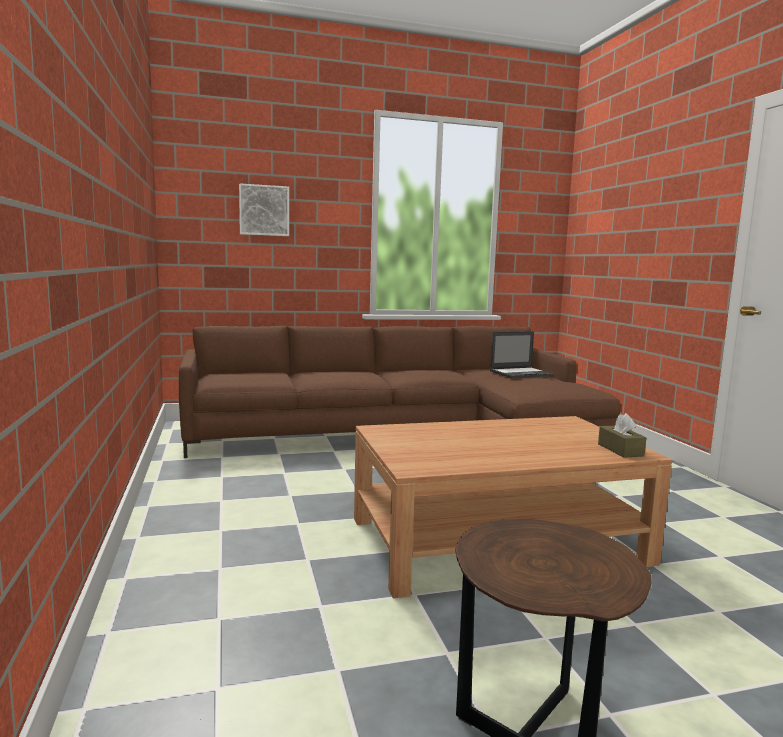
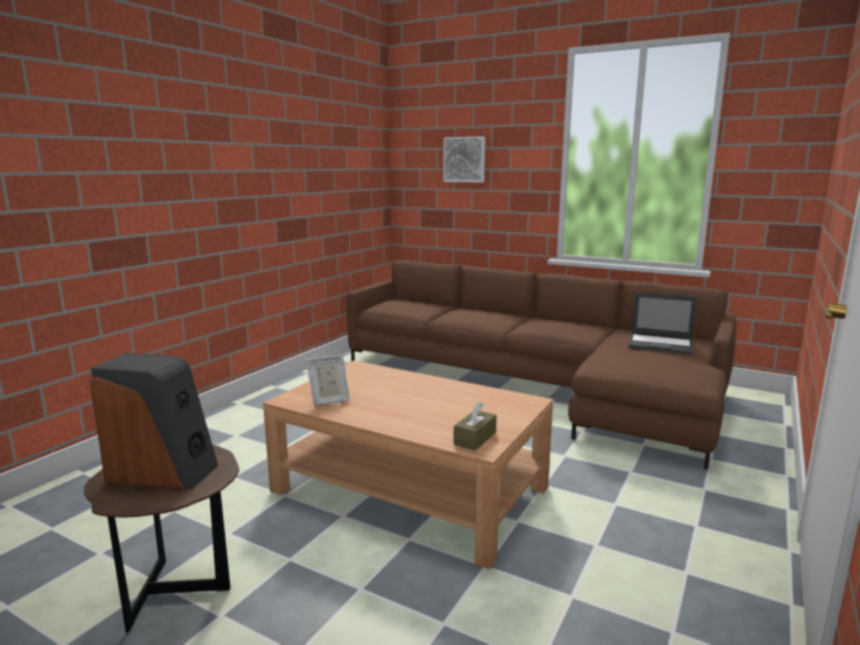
camera: 45 degrees right, 5 degrees up
none -> speaker [90,353,218,489]
none -> picture frame [306,355,349,406]

